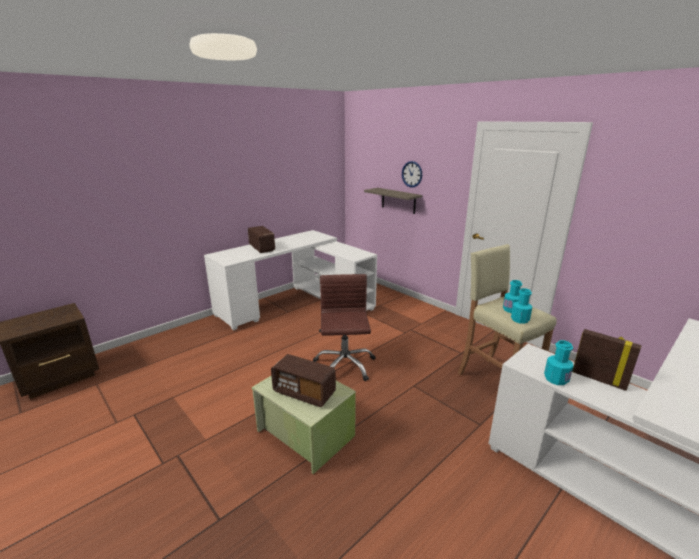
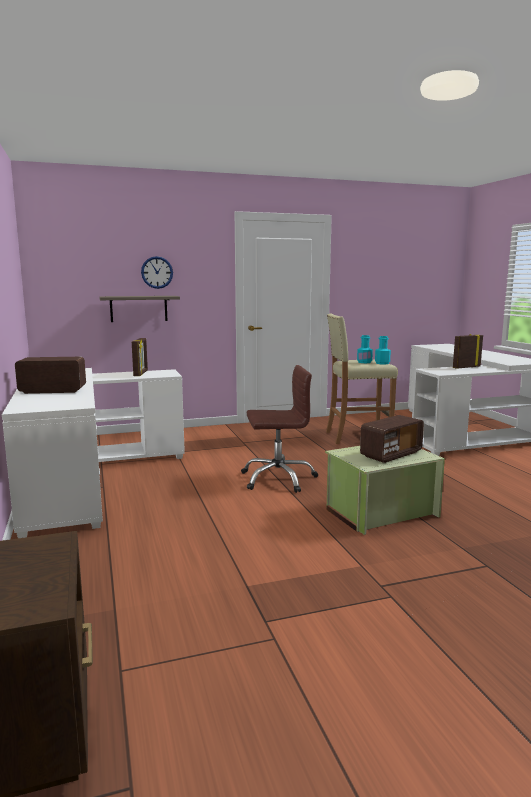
camera: 65 degrees left, 10 degrees down
brown office chair [313,274,376,381] -> brown office chair turned 150 degrees clockwise [241,365,318,493]
turquoise bottle [544,340,574,385] -> none
none -> picture frame [132,338,148,376]

